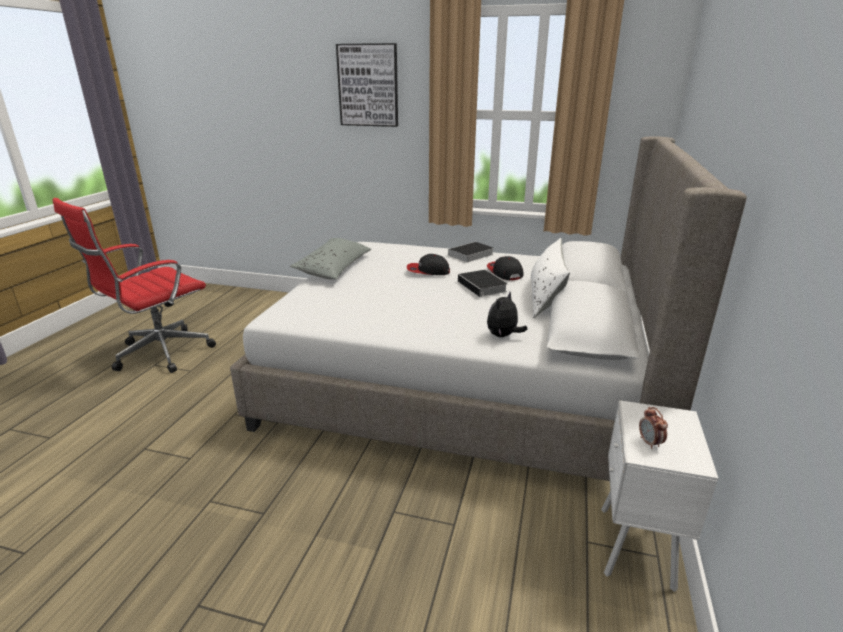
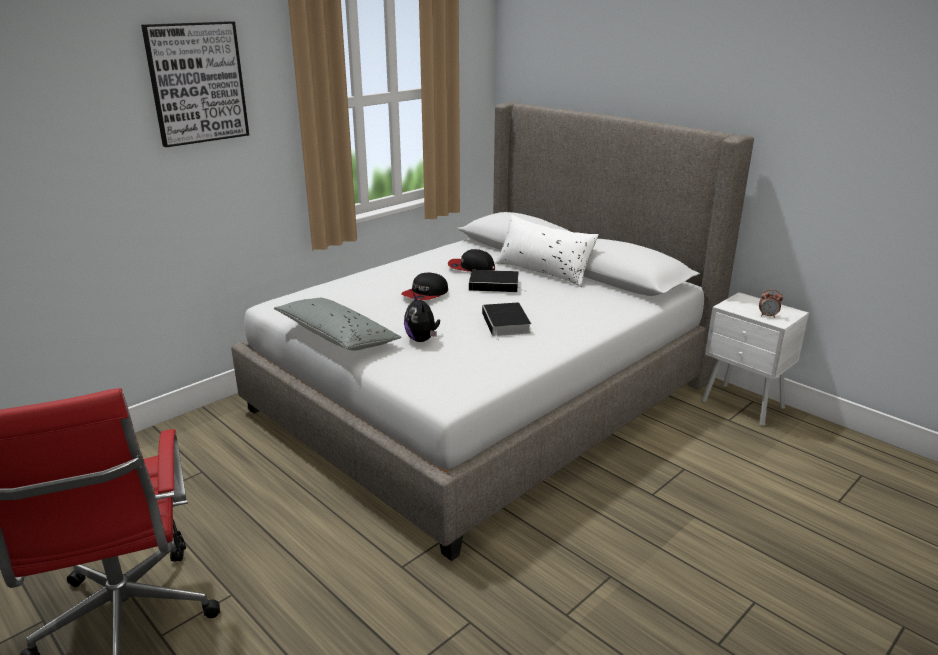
camera: 60 degrees left, 0 degrees up
book [446,242,494,262] -> book moved to [482,302,531,340]
plush toy [487,292,528,337] -> plush toy moved to [404,293,440,342]

